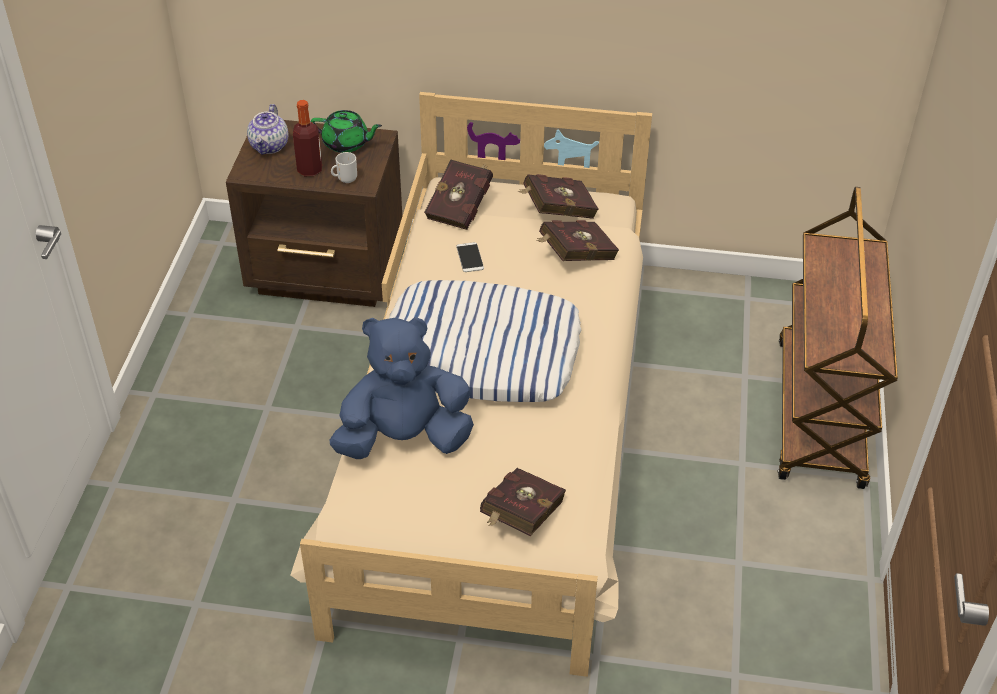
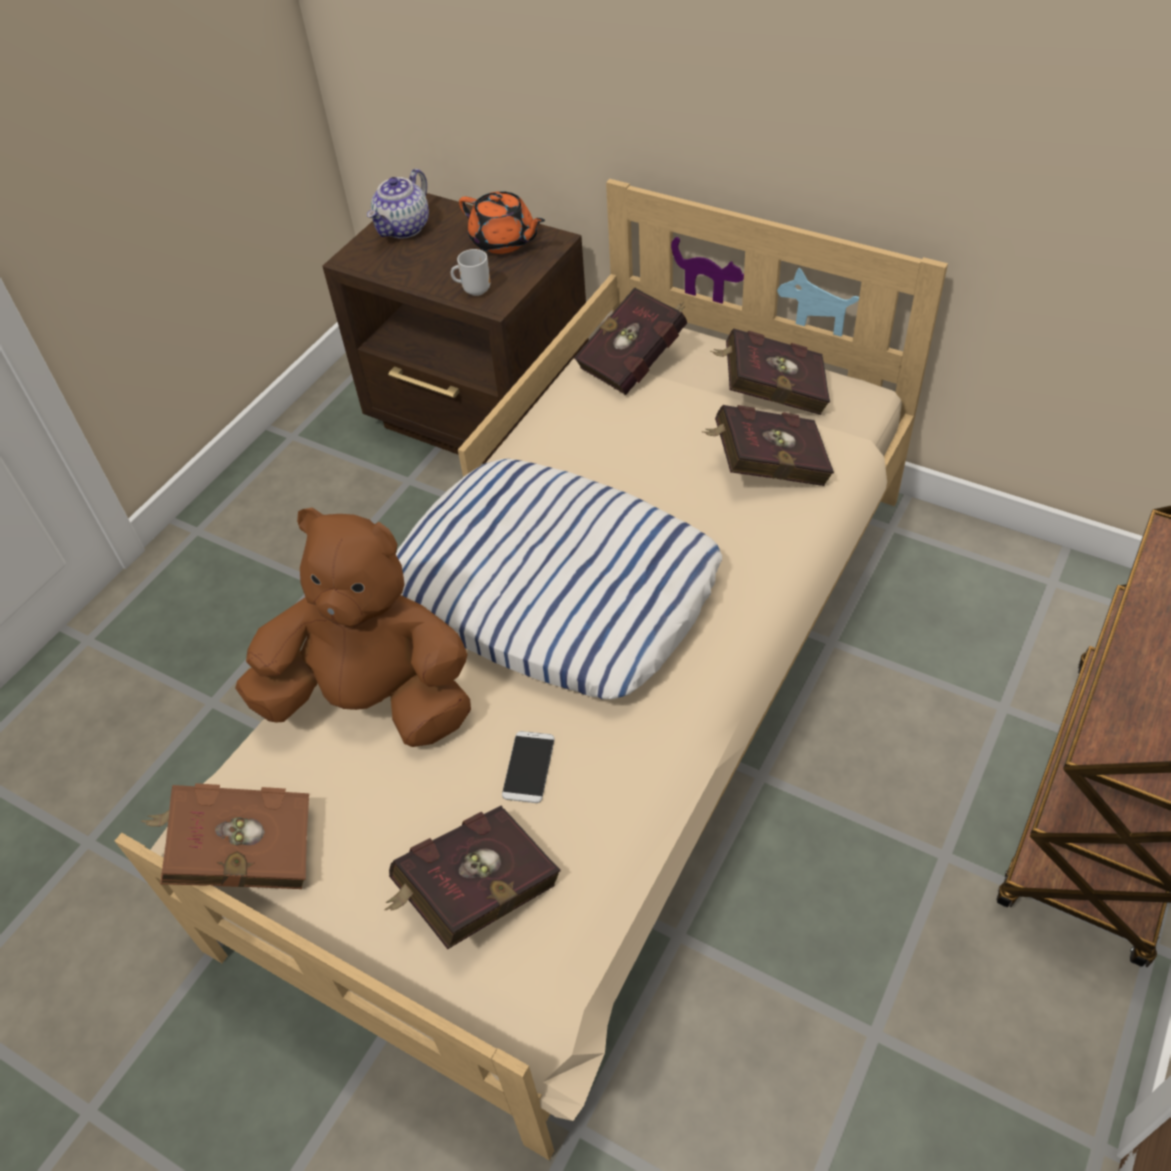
camera: 25 degrees right, 5 degrees up
bottle [293,100,322,176] -> none
green teapot [311,110,382,153] -> orange teapot [459,191,545,254]
blue plush toy [330,317,474,459] -> brown plush toy [235,507,471,747]
phone [456,242,484,272] -> phone moved to [502,731,555,803]
none -> brown book [141,783,309,889]

